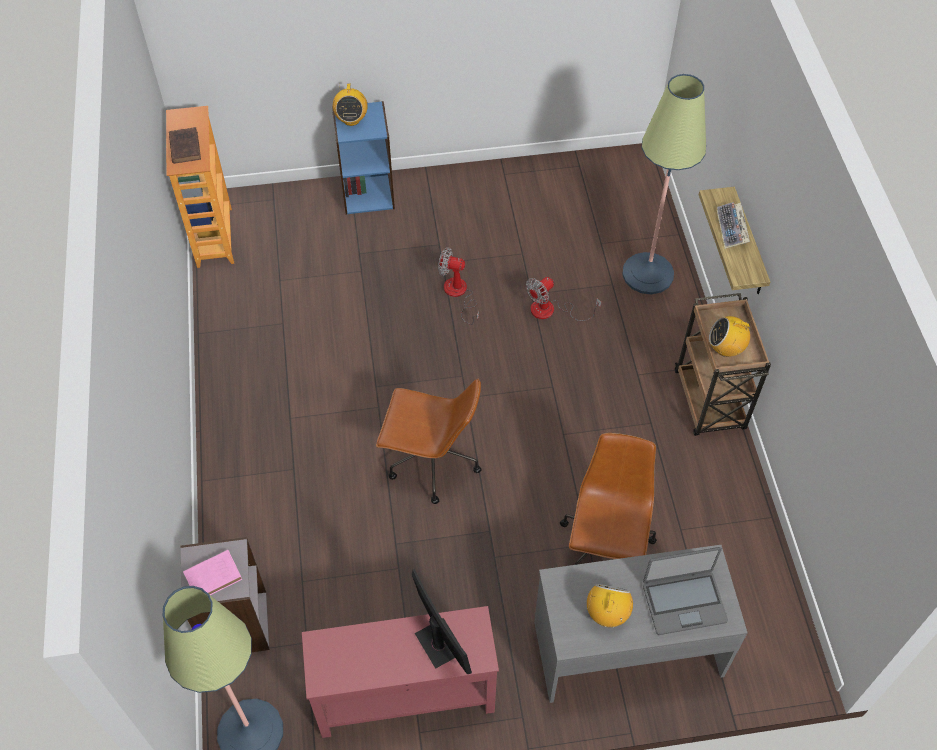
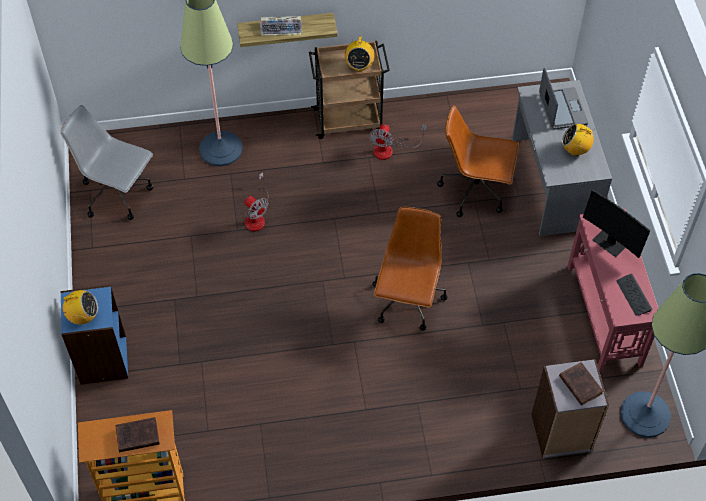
camera: 90 degrees left, 0 degrees up
pink book [183,550,242,595] -> brown book [559,362,604,406]
monitor [412,568,472,674] -> monitor turned 105 degrees counterclockwise [583,190,650,258]
fan [438,247,479,325] -> fan moved to [369,124,427,160]
none -> grey office chair [61,105,153,220]
none -> keyboard [616,274,653,316]

